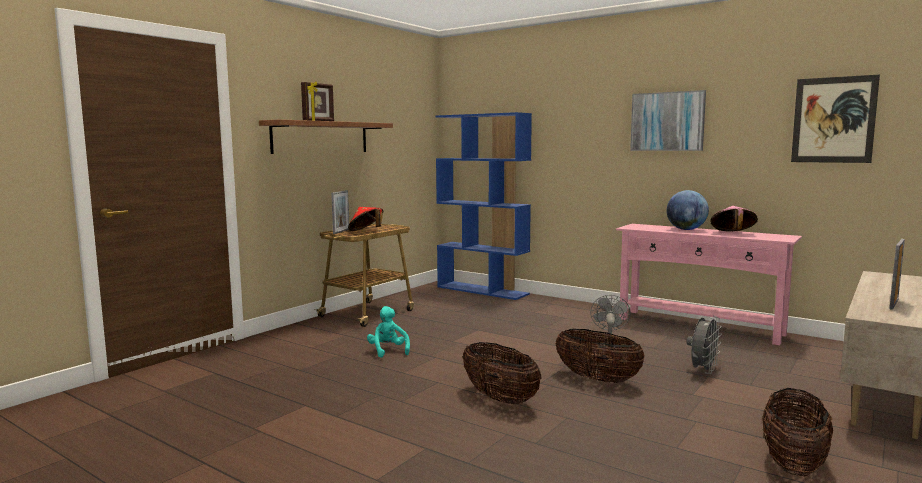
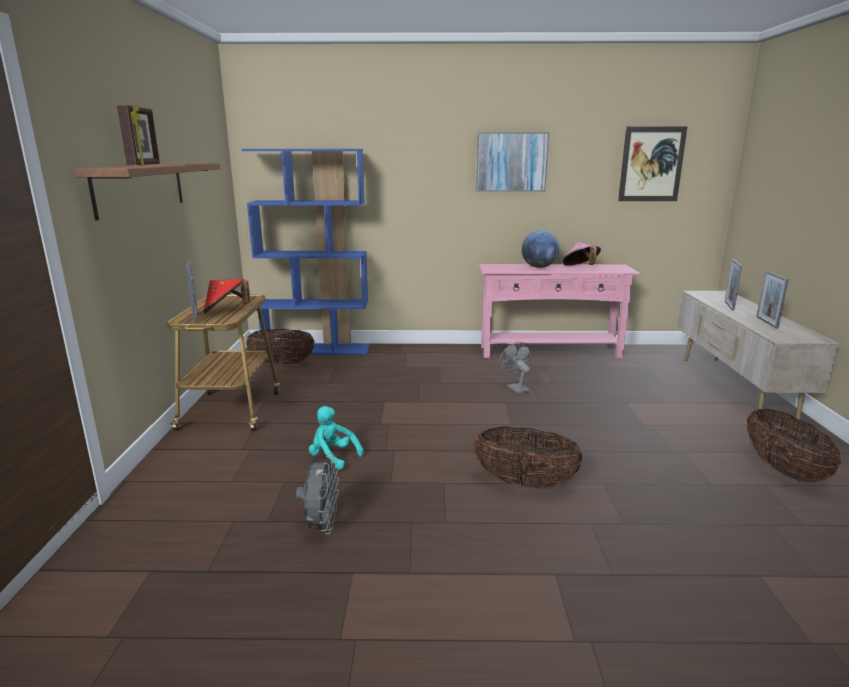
camera: 35 degrees left, 10 degrees up
basket [555,329,645,383] -> basket moved to [246,329,315,365]
grey fan [687,316,722,374] -> grey fan moved to [296,454,339,534]
none -> picture frame [725,259,742,311]

